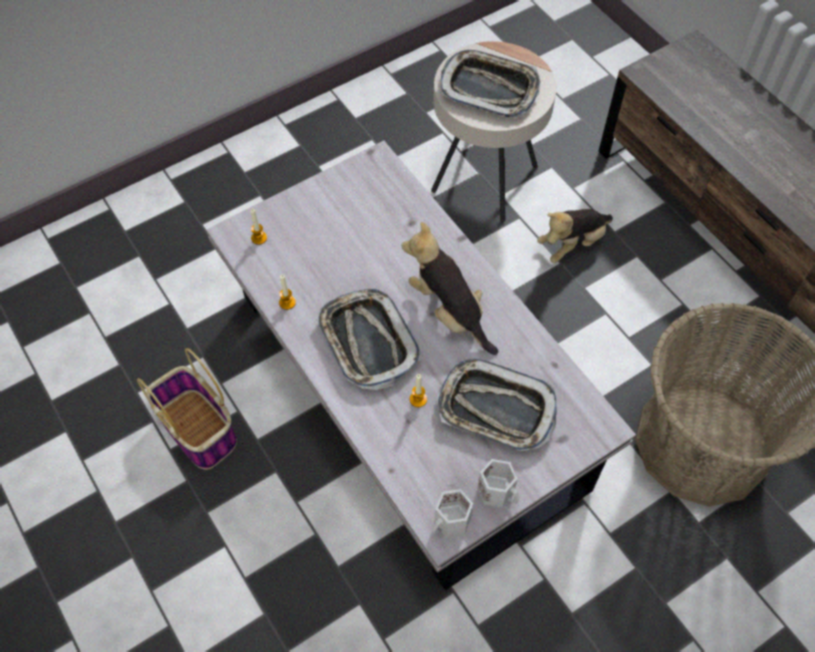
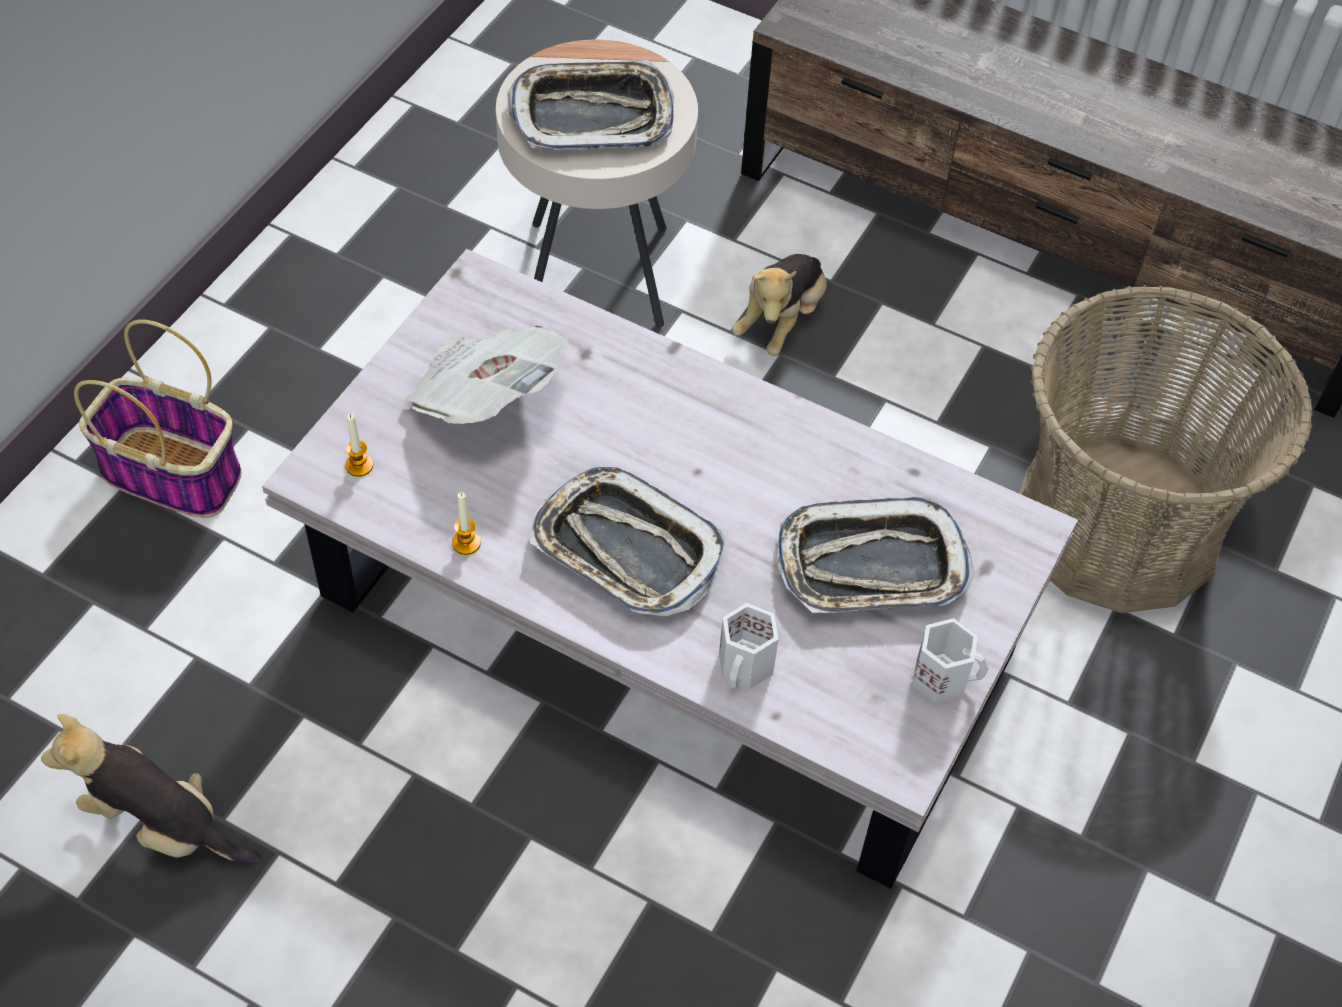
camera: 30 degrees left, 5 degrees down
basket [137,348,237,470] -> basket moved to [74,319,242,518]
plush toy [401,222,498,355] -> plush toy moved to [41,714,261,864]
candle [410,374,427,407] -> none
white mug [432,489,473,538] -> white mug moved to [719,603,779,690]
none -> newspaper [403,326,568,424]

